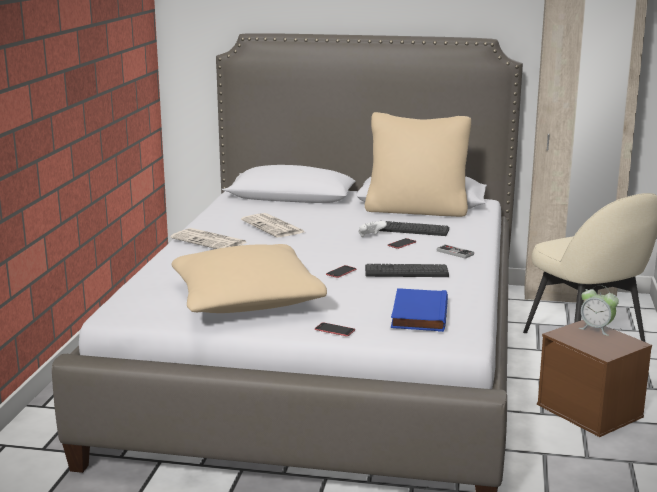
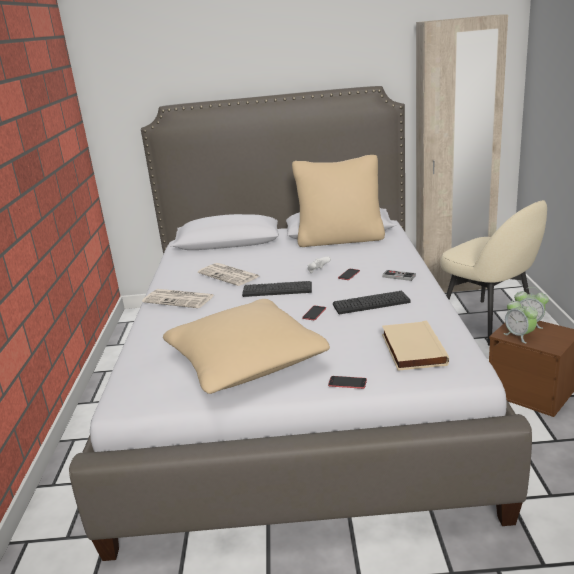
camera: 10 degrees left, 5 degrees up
keyboard [379,221,449,236] -> keyboard moved to [242,281,312,297]
blue book [391,288,448,332] -> beige book [382,321,449,371]
none -> alarm clock [503,298,538,343]

